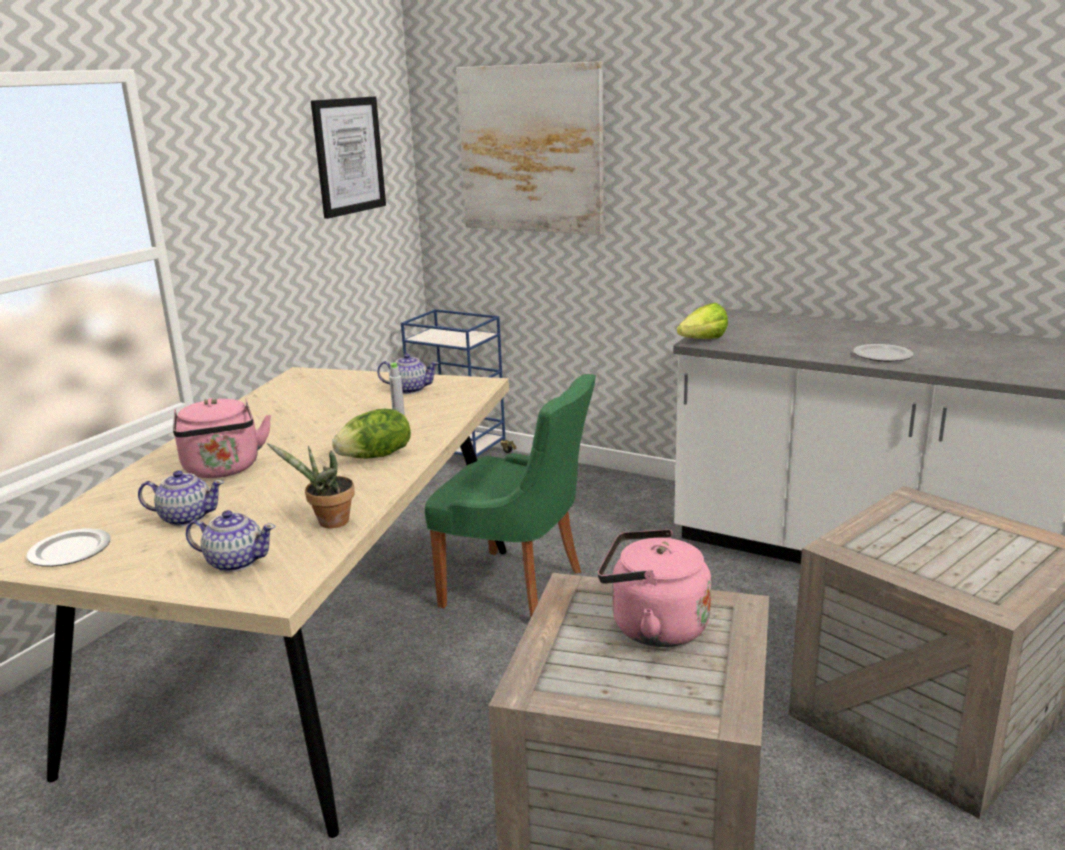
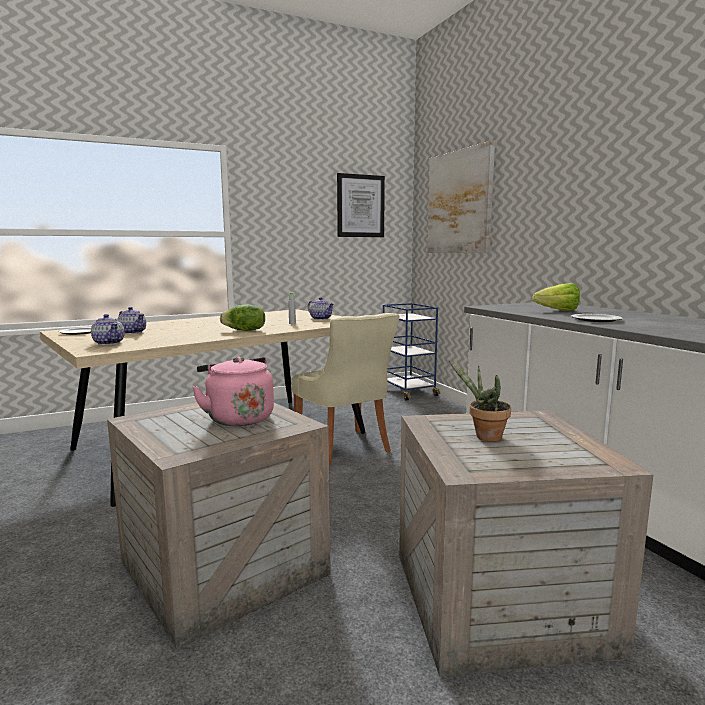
camera: 35 degrees right, 10 degrees down
pink kettle [173,398,271,478] -> none
potted plant [267,443,355,528] -> potted plant moved to [449,361,511,442]
green chair [425,374,596,618] -> beige chair [292,313,400,466]
lettuce [677,303,728,339] -> lettuce moved to [532,283,580,311]

